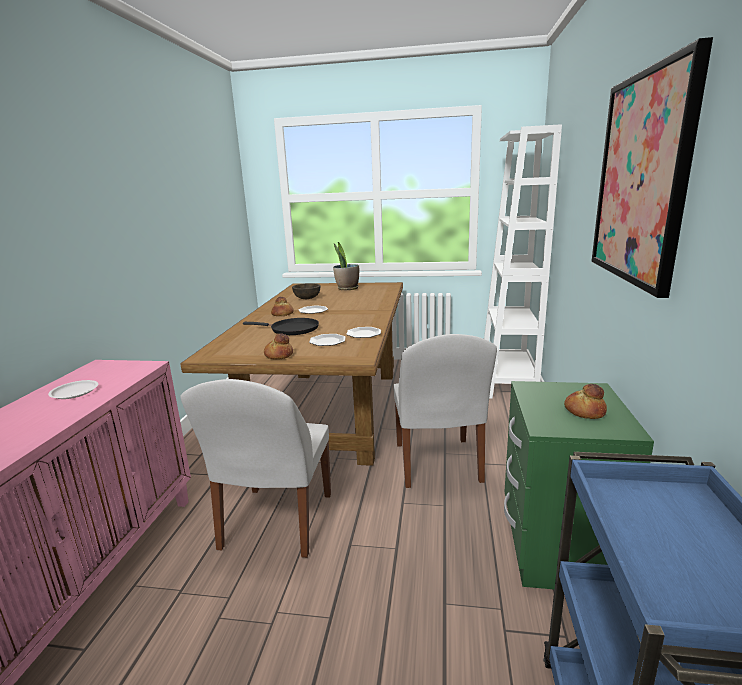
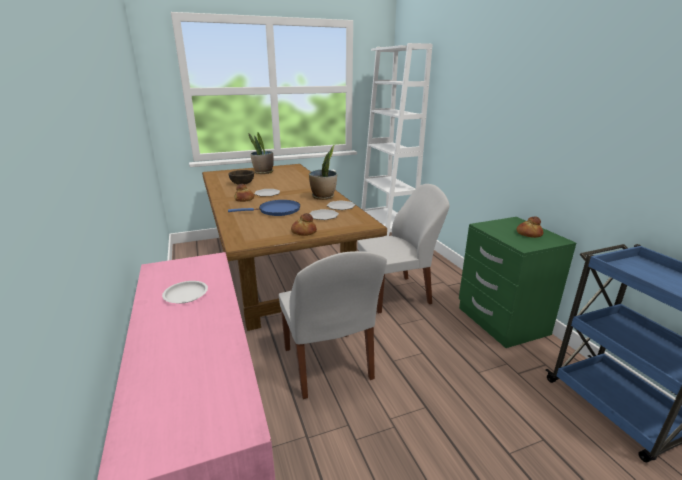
camera: 30 degrees left, 5 degrees up
black frying pan [243,318,319,335] -> blue frying pan [228,200,300,216]
white chair [393,334,497,488] -> white chair turned 75 degrees counterclockwise [357,184,450,314]
picture [591,37,713,298] -> none
none -> potted plant [309,145,337,200]

